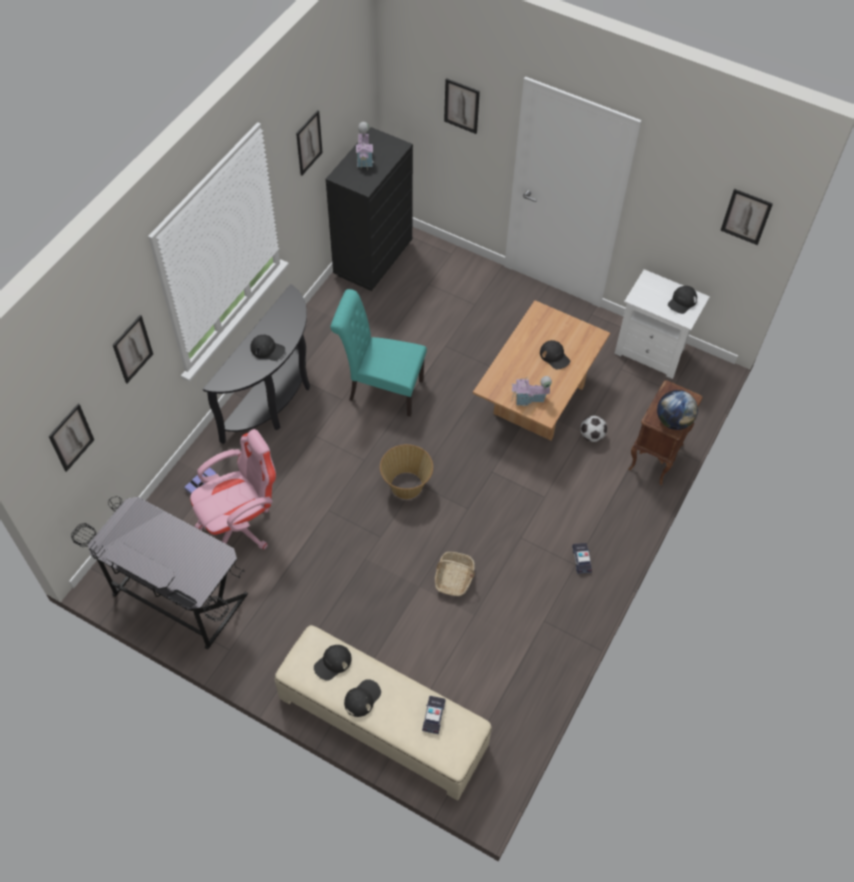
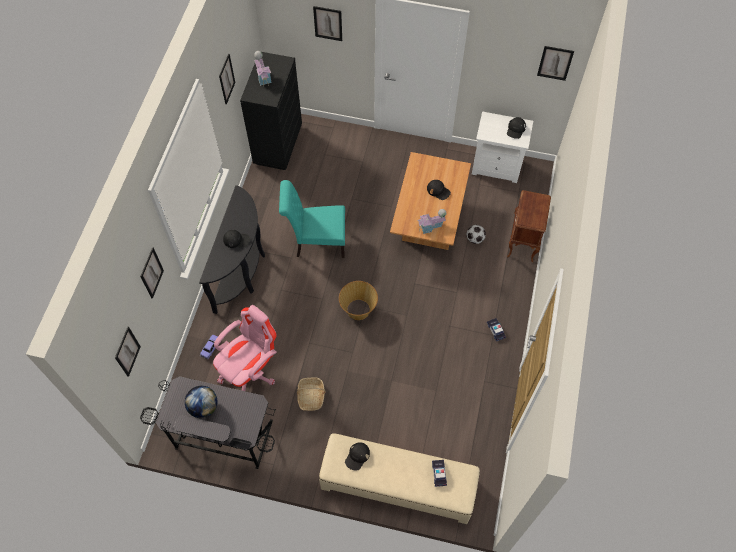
camera: 15 degrees left, 5 degrees up
black cap [344,679,381,717] -> none
basket [435,552,475,596] -> basket moved to [297,377,326,411]
globe [657,390,698,430] -> globe moved to [185,386,218,418]

